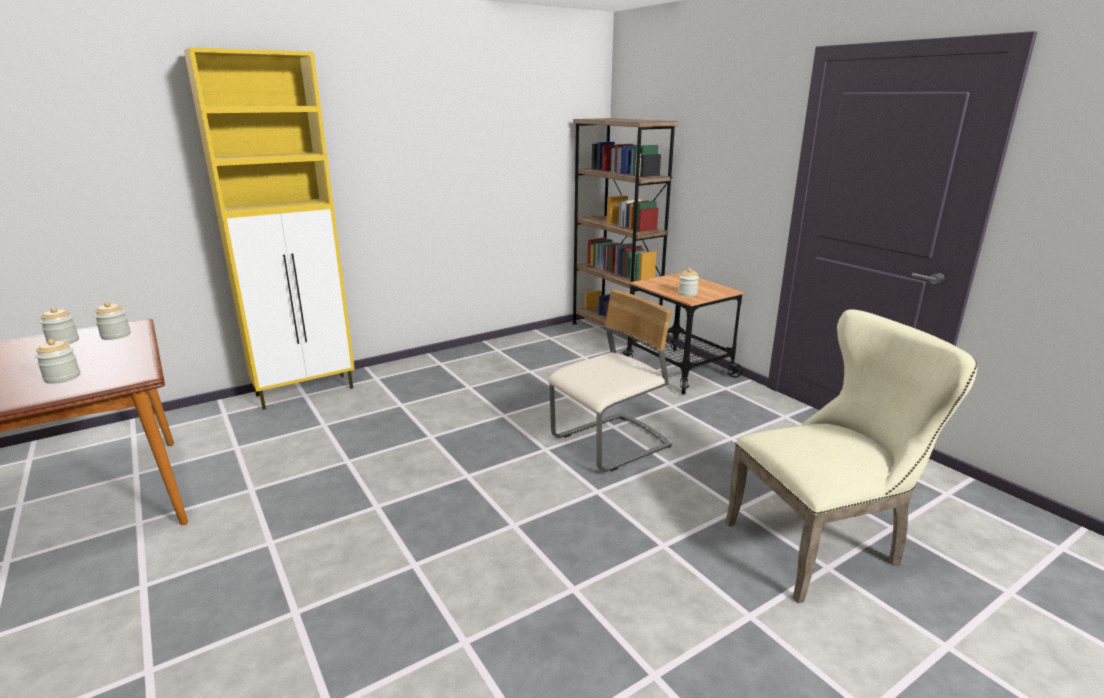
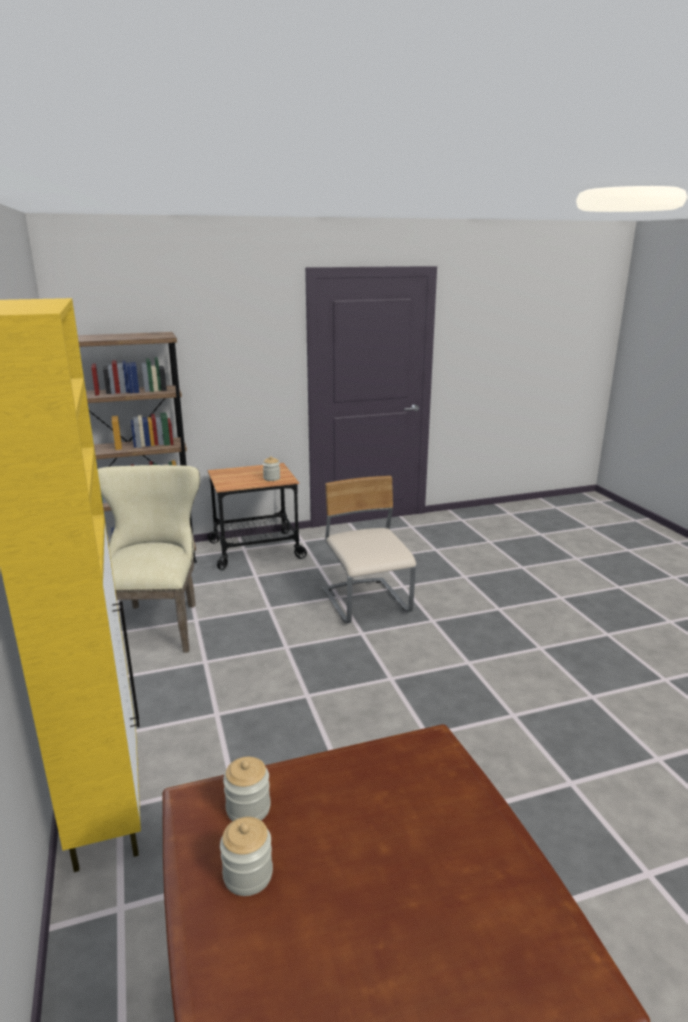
camera: 75 degrees left, 0 degrees up
jar [35,339,80,384] -> none
beige chair [725,309,977,603] -> beige chair moved to [98,465,200,653]

